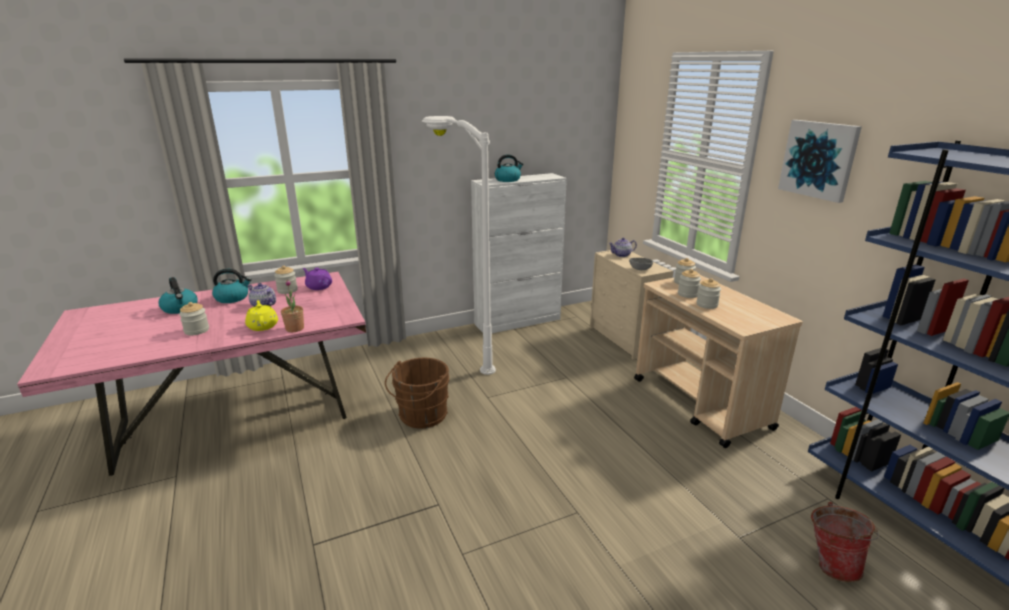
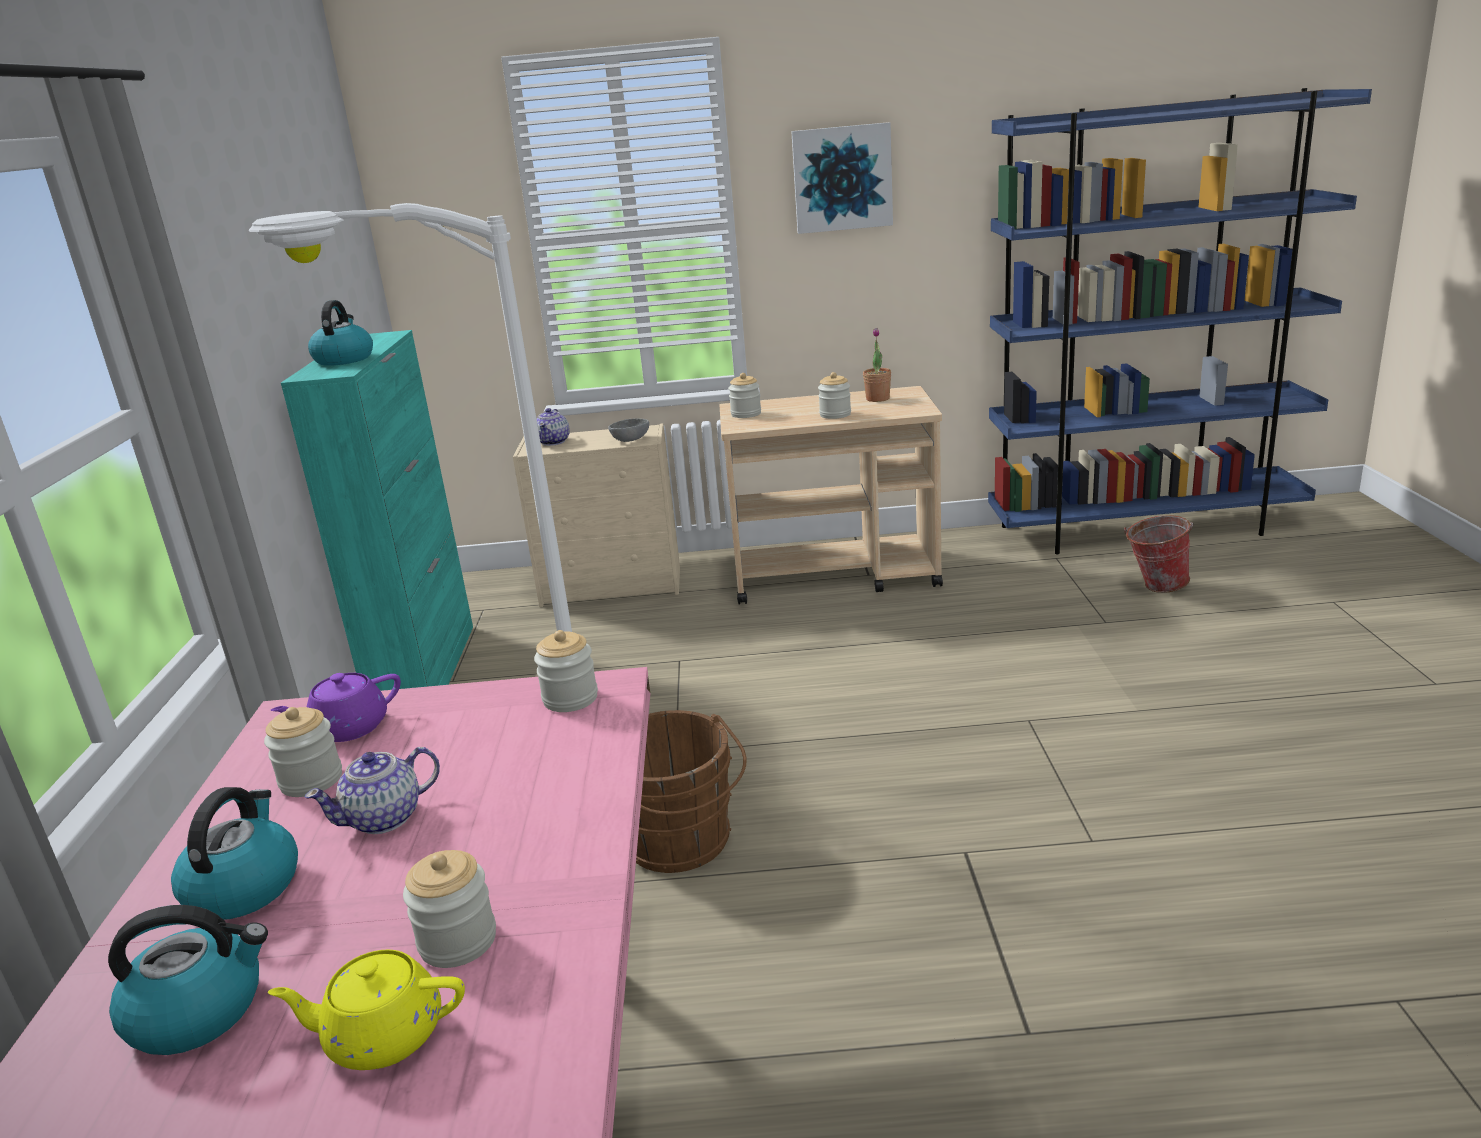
camera: 65 degrees left, 0 degrees up
yellow teapot [245,300,278,331] -> yellow teapot moved to [268,950,465,1070]
potted plant [281,280,304,332] -> potted plant moved to [863,328,891,402]
white cabinet [471,173,567,333] -> turquoise cabinet [281,330,473,691]
jar [678,269,701,298] -> jar moved to [534,630,598,712]

